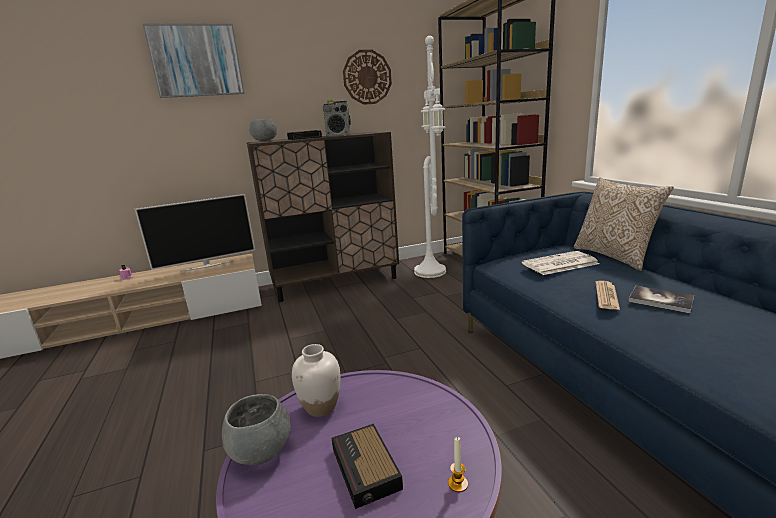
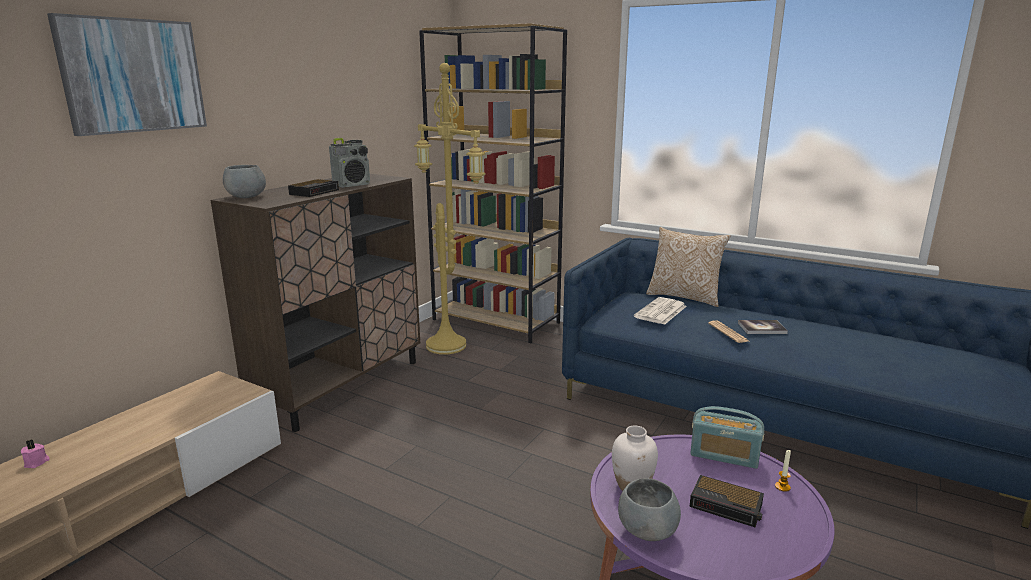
camera: 40 degrees left, 0 degrees up
television [135,194,255,272] -> none
wall clock [343,50,392,105] -> none
white floor lamp [414,36,446,278] -> yellow floor lamp [414,63,486,355]
none -> radio [690,406,764,469]

